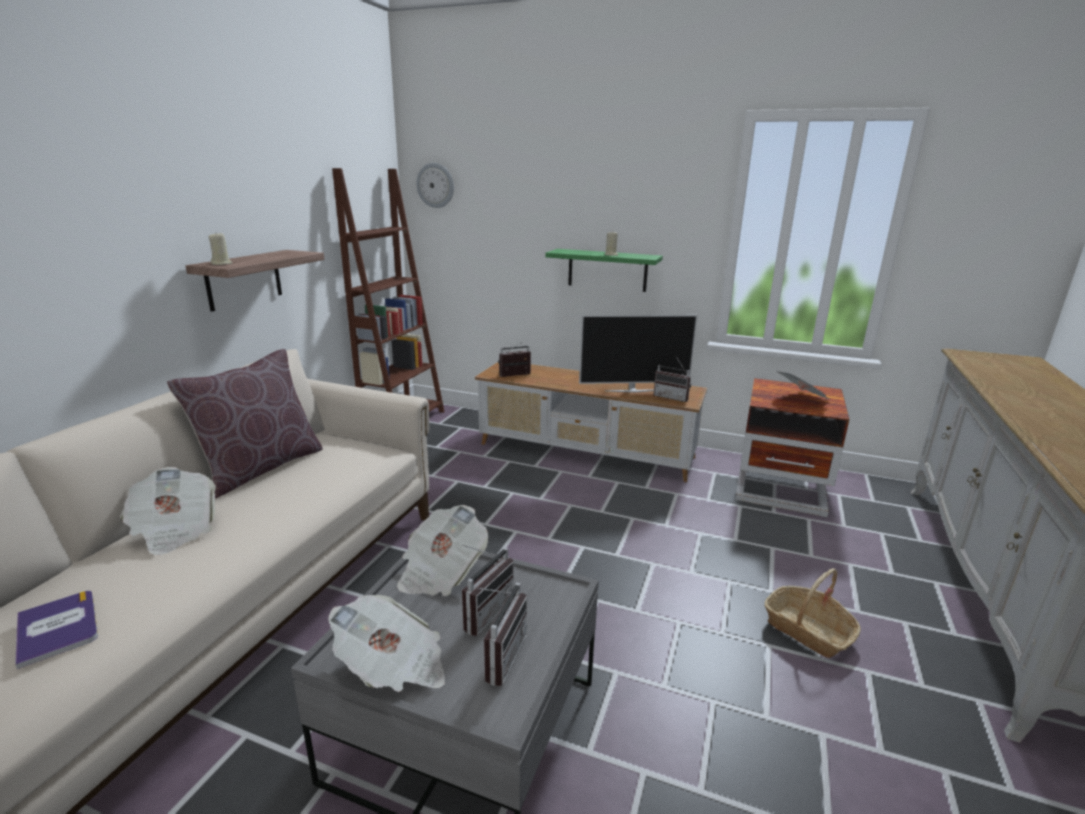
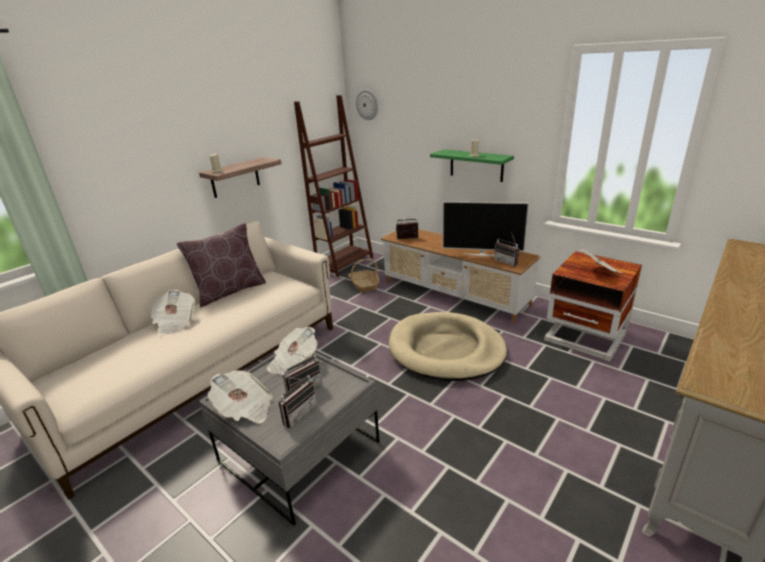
camera: 20 degrees right, 5 degrees up
book [15,591,98,669] -> none
basket [765,568,861,658] -> basket moved to [348,259,379,292]
none -> beige dog bed [389,312,507,381]

